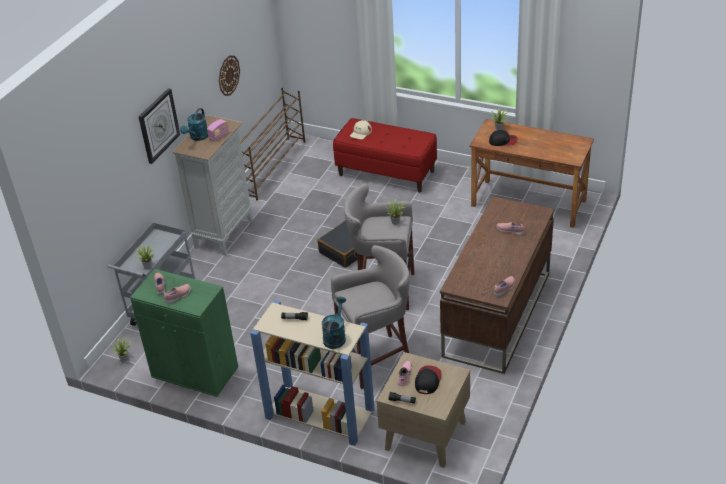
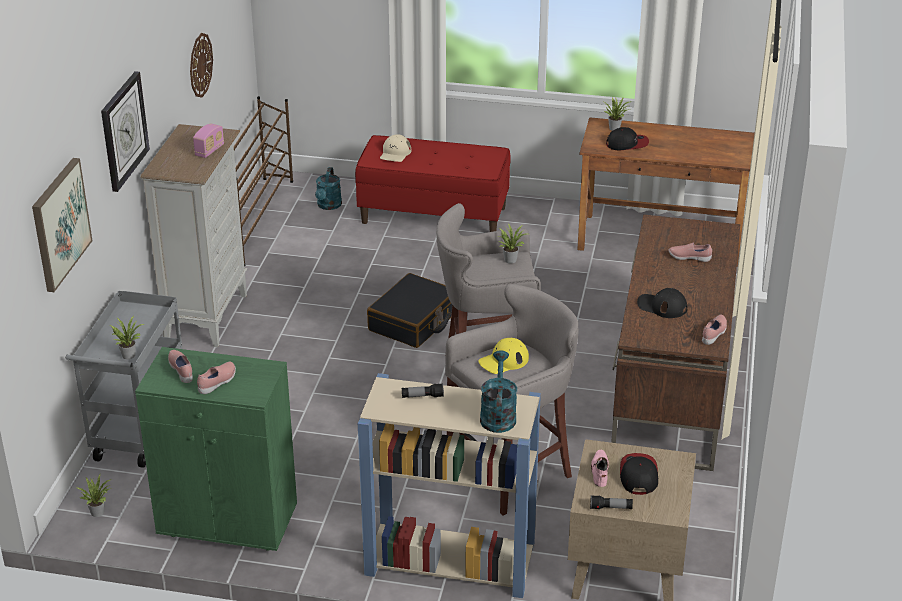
camera: 15 degrees left, 5 degrees down
turquoise watering can [180,108,208,141] -> turquoise watering can moved to [315,167,342,210]
none -> picture [32,158,93,292]
none -> yellow cap [478,338,529,374]
none -> black cap [637,288,687,318]

